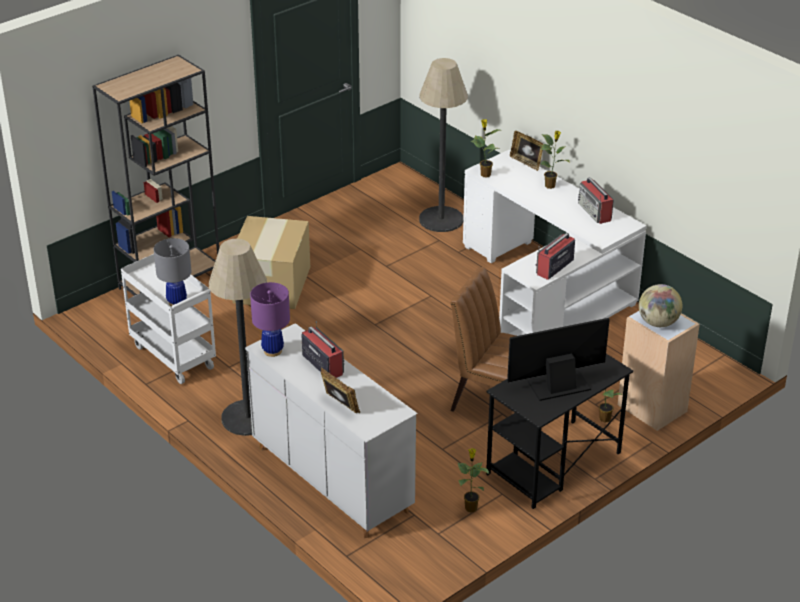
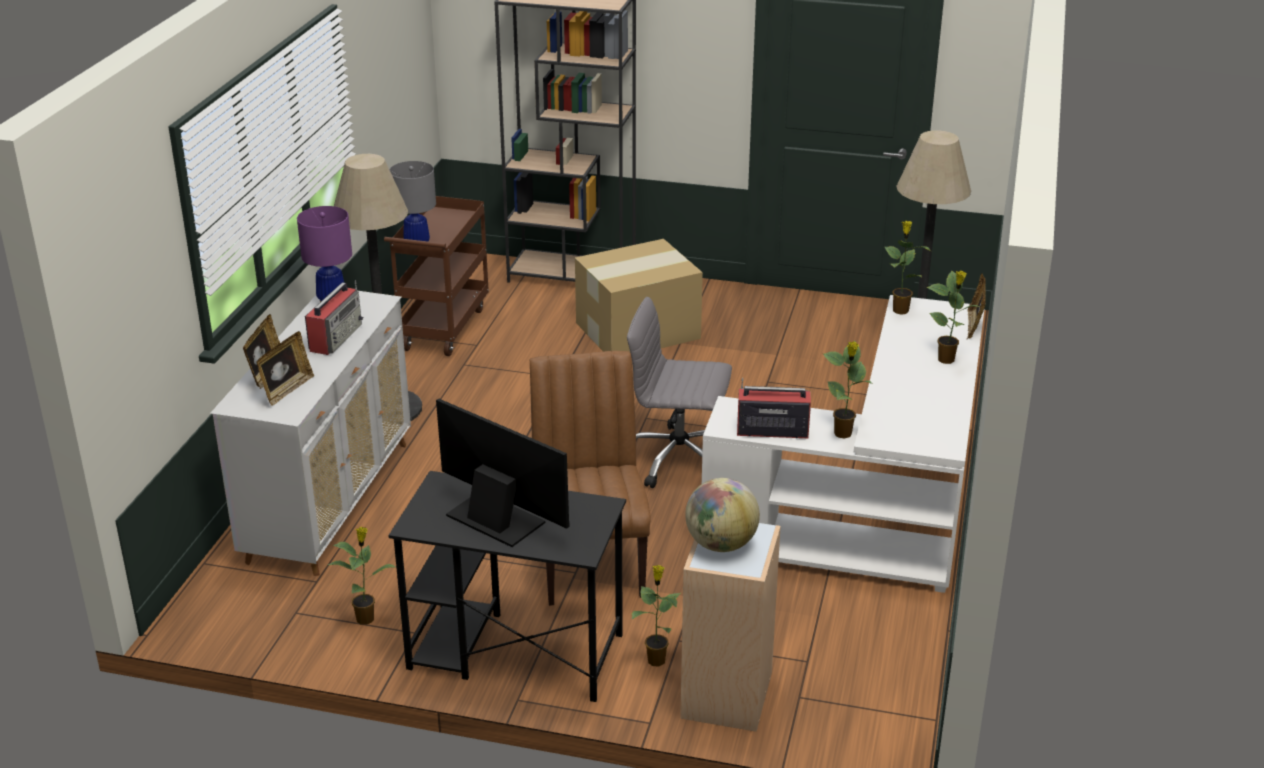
camera: 55 degrees right, 5 degrees down
white cart [121,254,216,384] -> brown cart [384,196,489,356]
radio [578,177,614,224] -> none
none -> picture frame [256,331,315,406]
none -> grey office chair [627,297,732,488]
none -> potted plant [823,340,872,438]

